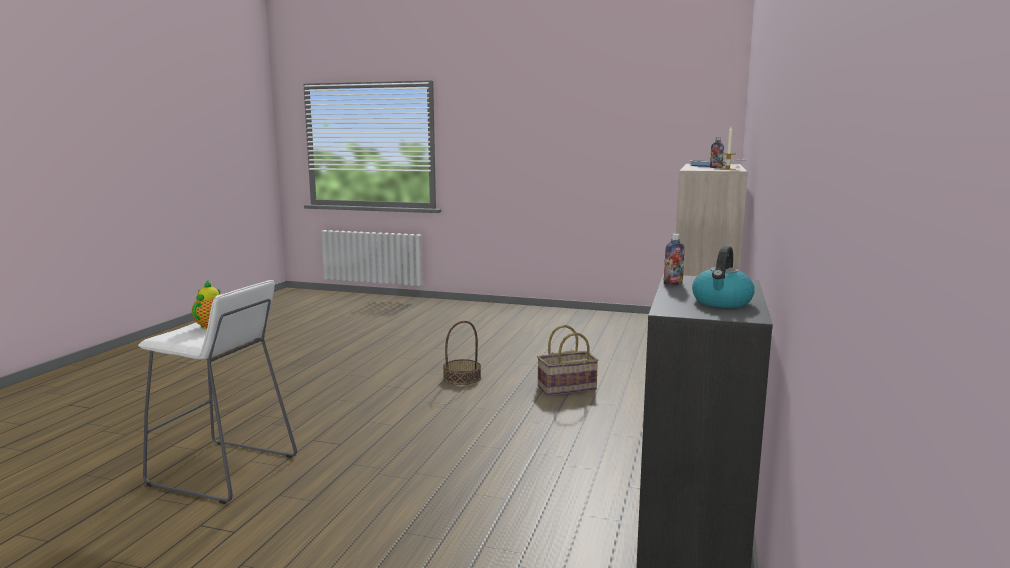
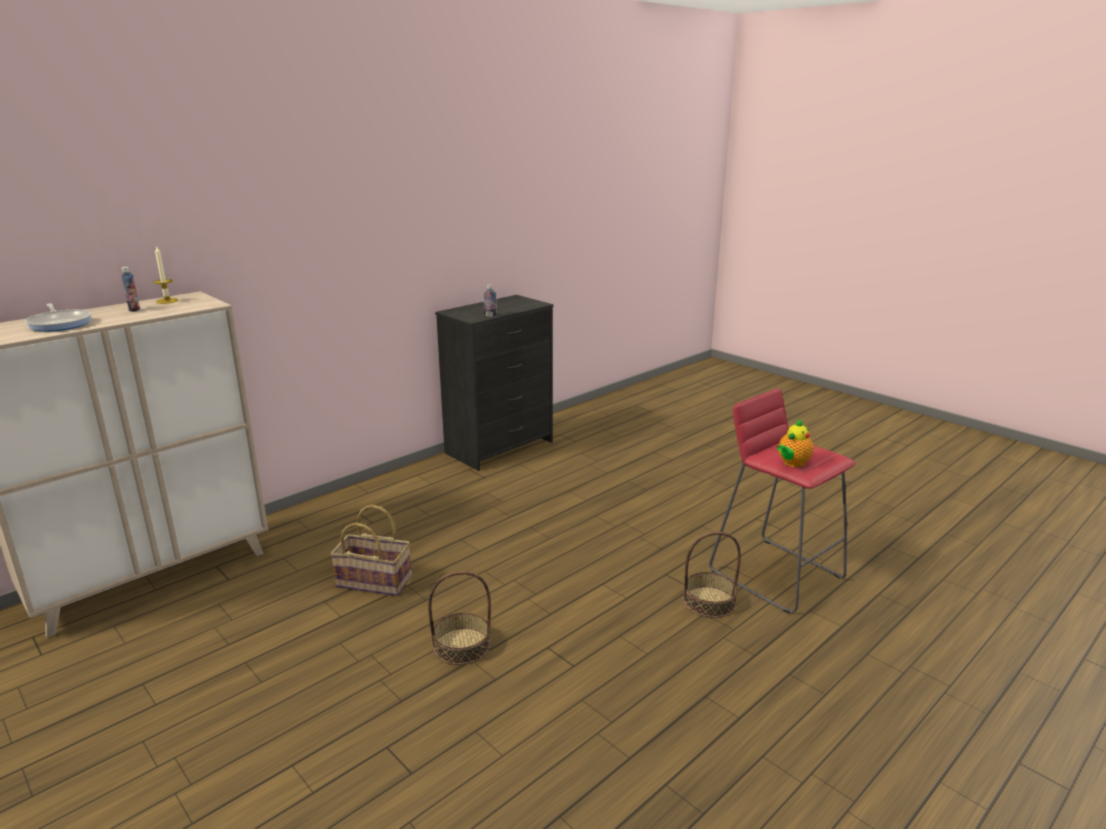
camera: 150 degrees left, 10 degrees up
white stool [138,280,297,504] -> red stool [709,388,856,613]
kettle [692,246,755,308] -> none
none -> basket [683,532,741,618]

